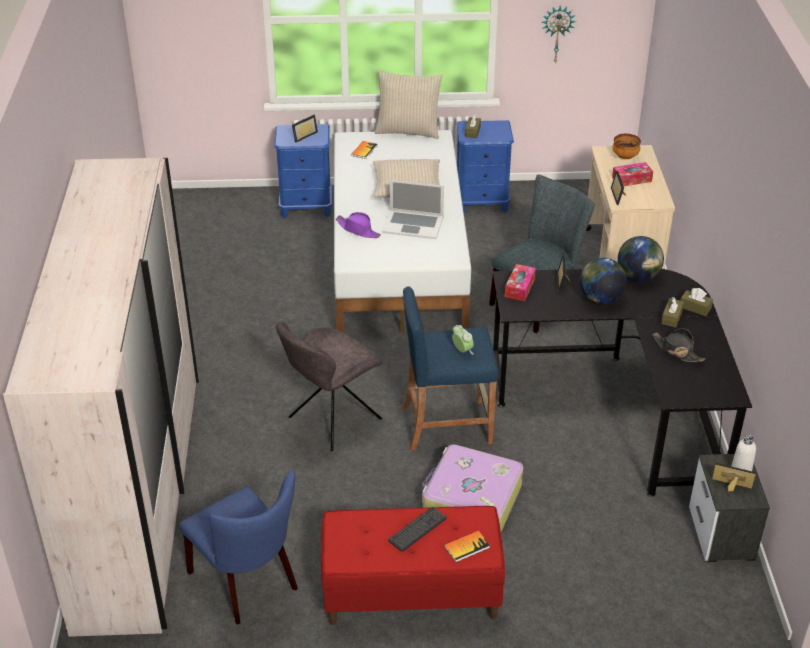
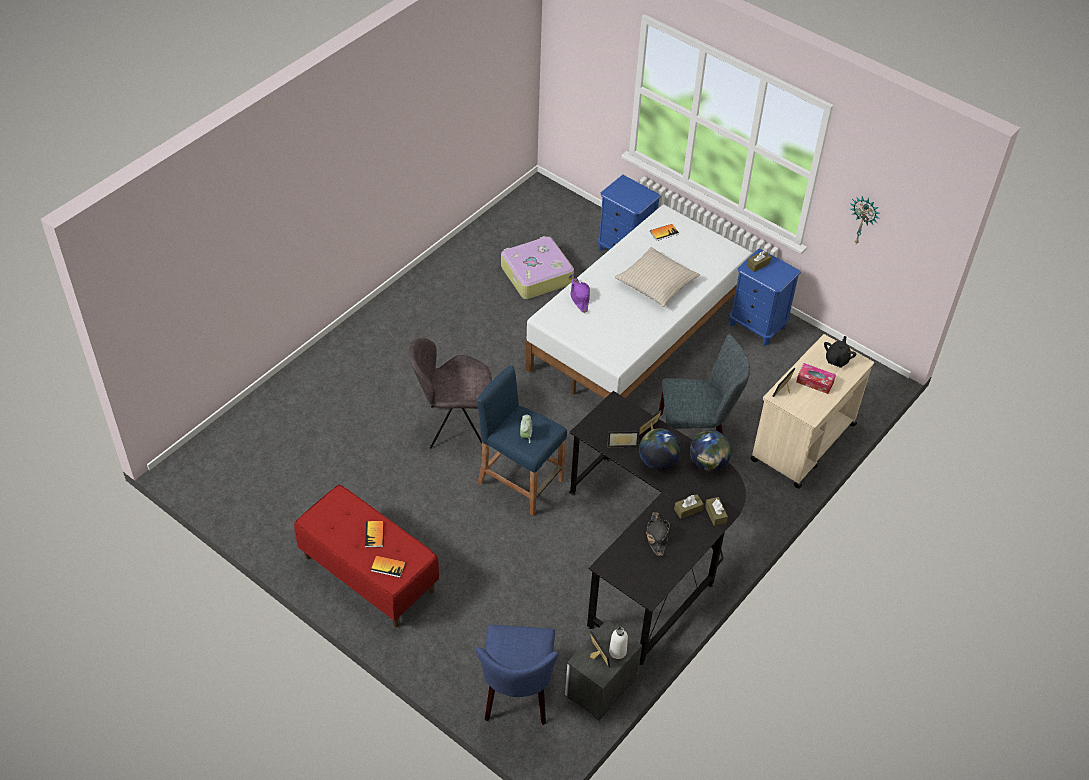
camera: 40 degrees right, 10 degrees up
white wardrobe [3,158,199,637] -> none
blue chair [179,470,298,624] -> blue chair moved to [476,625,558,725]
picture frame [292,115,318,143] -> picture frame moved to [607,431,640,447]
beige pillow [375,71,443,139] -> none
laptop [382,180,444,239] -> none
keyboard [388,507,446,552] -> book [365,521,384,547]
suitcase [422,444,523,532] -> suitcase moved to [501,236,574,299]
tissue box [505,264,536,301] -> none
bowl [613,134,641,159] -> black teapot [824,336,857,368]

